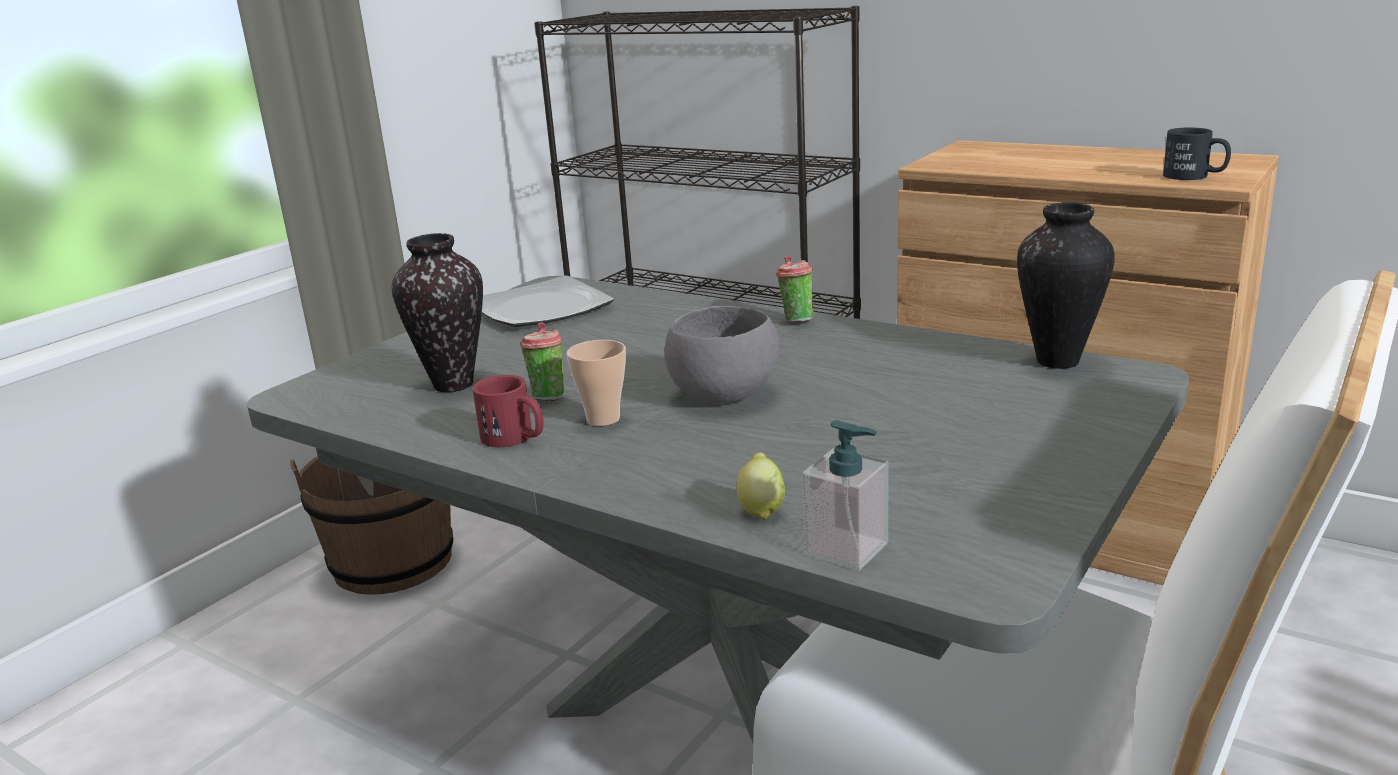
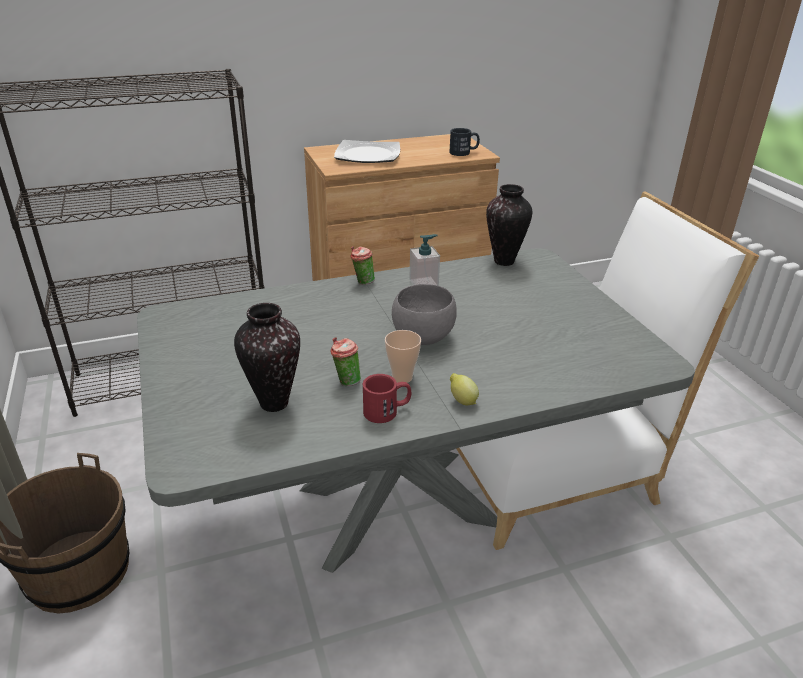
camera: 55 degrees left, 10 degrees up
plate [482,276,614,327] -> plate moved to [334,140,400,163]
lemon [736,453,785,520] -> lemon moved to [450,373,479,405]
soap dispenser [802,420,889,571] -> soap dispenser moved to [409,234,440,286]

